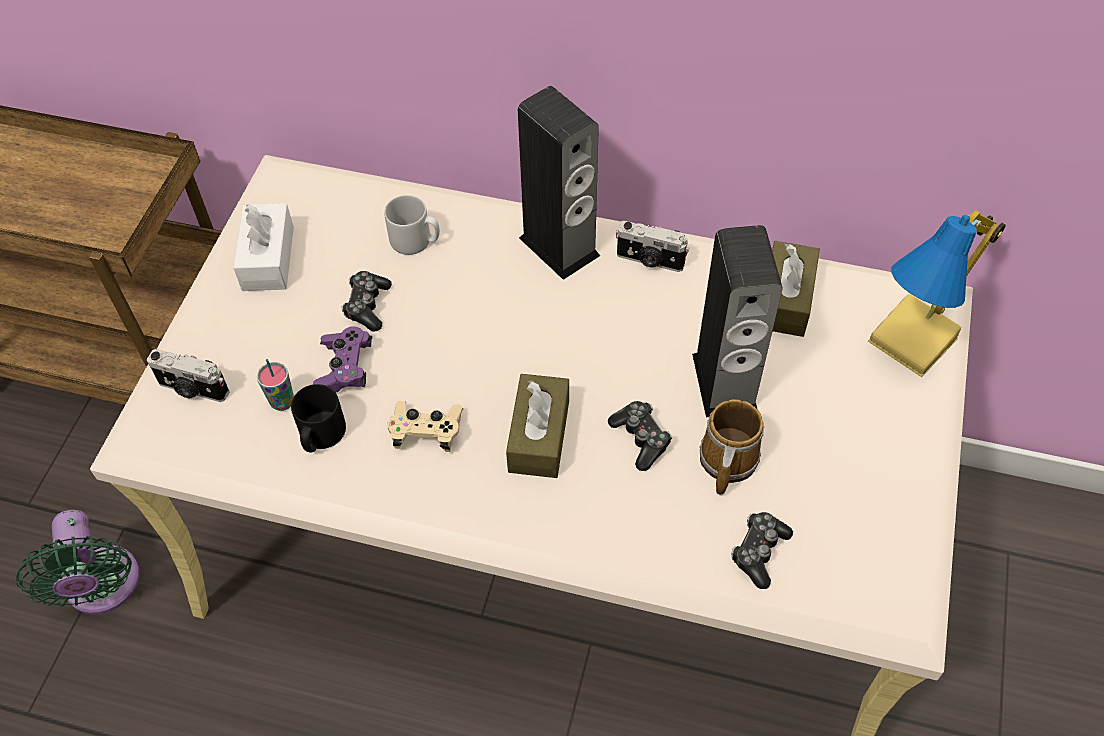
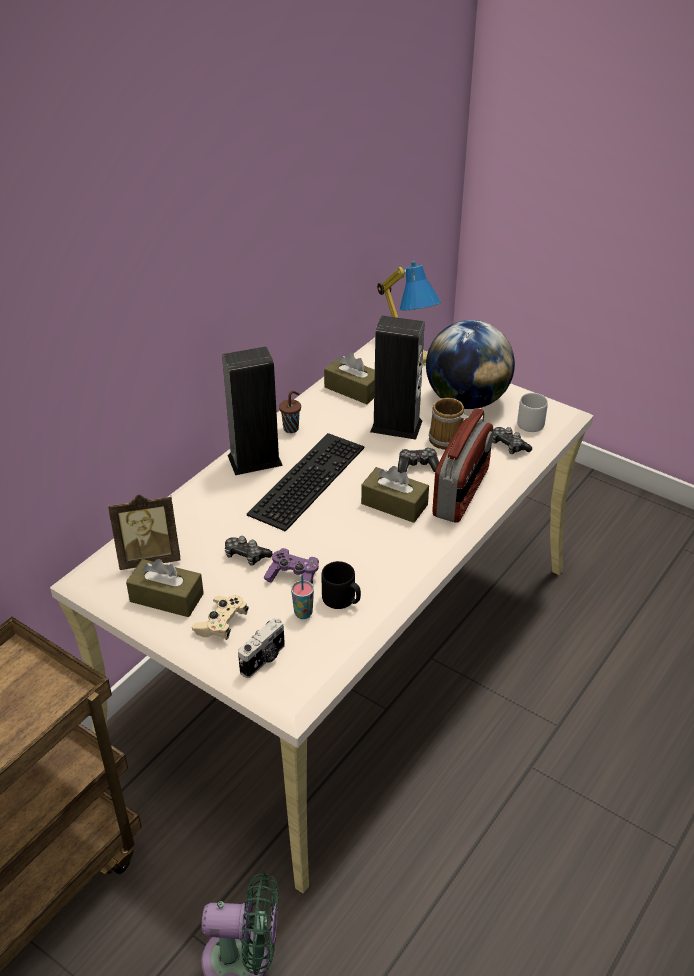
camera: 70 degrees left, 15 degrees down
white tissue box [233,203,294,291] -> brown tissue box [126,559,204,617]
grey mug [384,195,440,255] -> grey mug moved to [517,393,548,432]
beige game controller [387,401,464,452] -> beige game controller moved to [192,595,249,640]
camera [616,221,690,272] -> brown cup [279,391,301,433]
none -> picture frame [108,494,181,570]
none -> keyboard [247,433,364,532]
none -> globe [426,320,515,409]
none -> radio [432,408,493,523]

